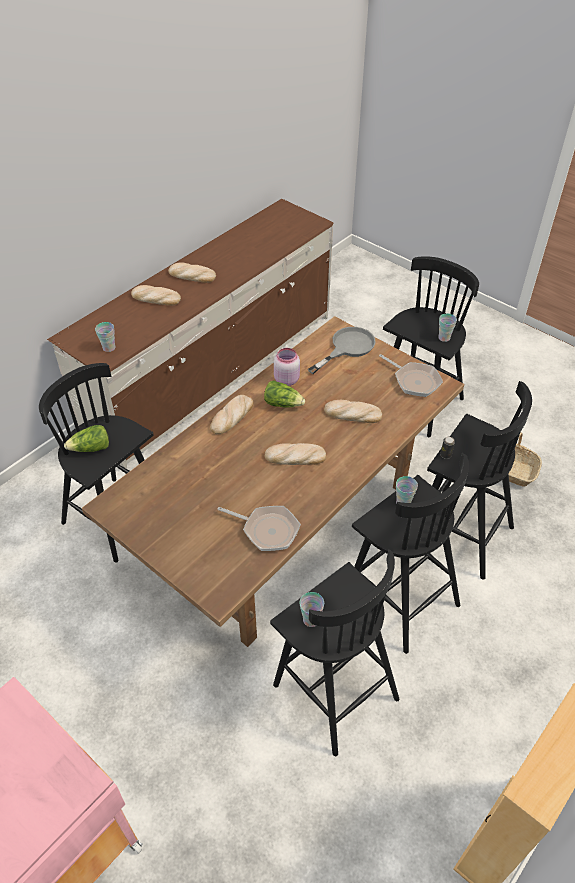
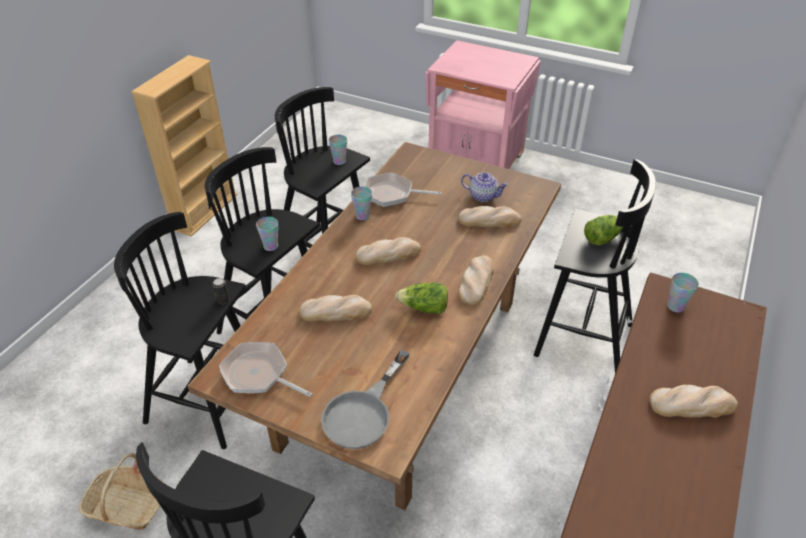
camera: 165 degrees right, 5 degrees down
bread [168,263,216,283] -> bread moved to [459,206,522,228]
pink jar [274,348,300,386] -> none
cup [438,314,457,342] -> cup moved to [351,187,372,220]
none -> teapot [461,172,509,202]

